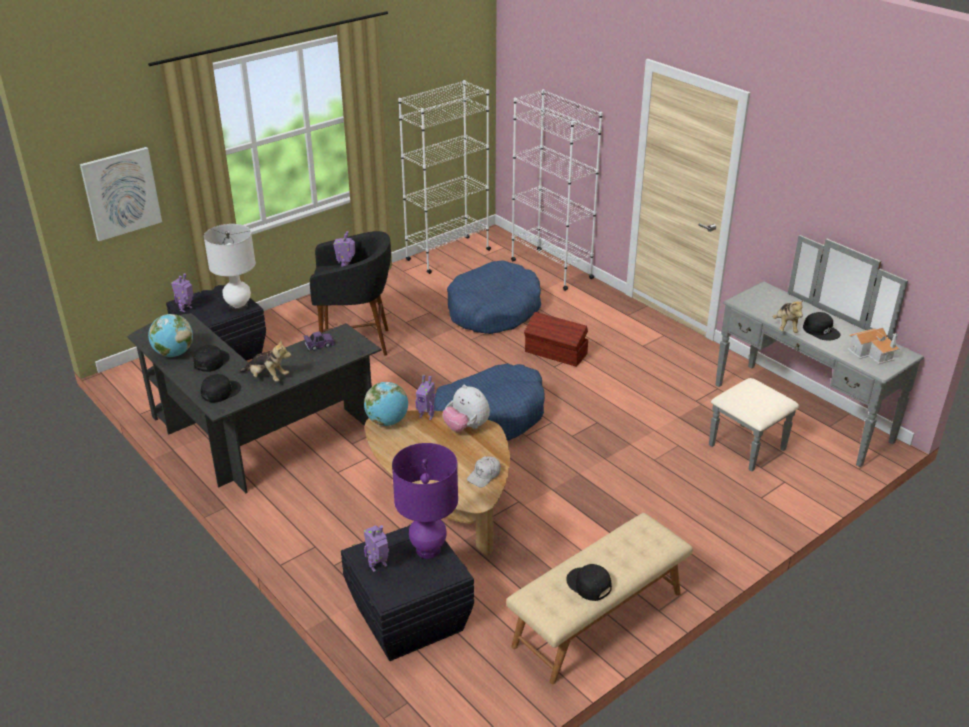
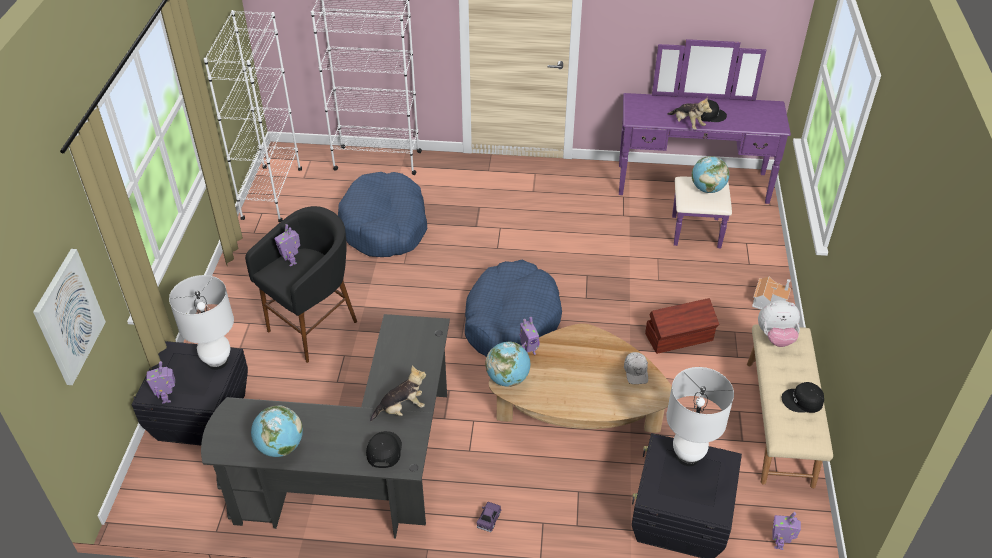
camera: 45 degrees left, 10 degrees up
black cap [193,345,230,372] -> none
purple toy car [303,331,334,351] -> purple toy car moved to [476,502,501,532]
toy robot [364,525,389,572] -> toy robot moved to [772,512,801,550]
purple table lamp [392,443,458,559] -> white table lamp [666,367,734,466]
plush toy [443,385,490,432] -> plush toy moved to [758,300,800,347]
brown storage box [524,312,589,367] -> brown storage box moved to [645,298,719,354]
grey dresser [709,235,924,471] -> purple dresser [619,39,791,248]
toy house [847,328,899,365] -> toy house moved to [752,276,791,309]
none -> globe [692,156,729,193]

